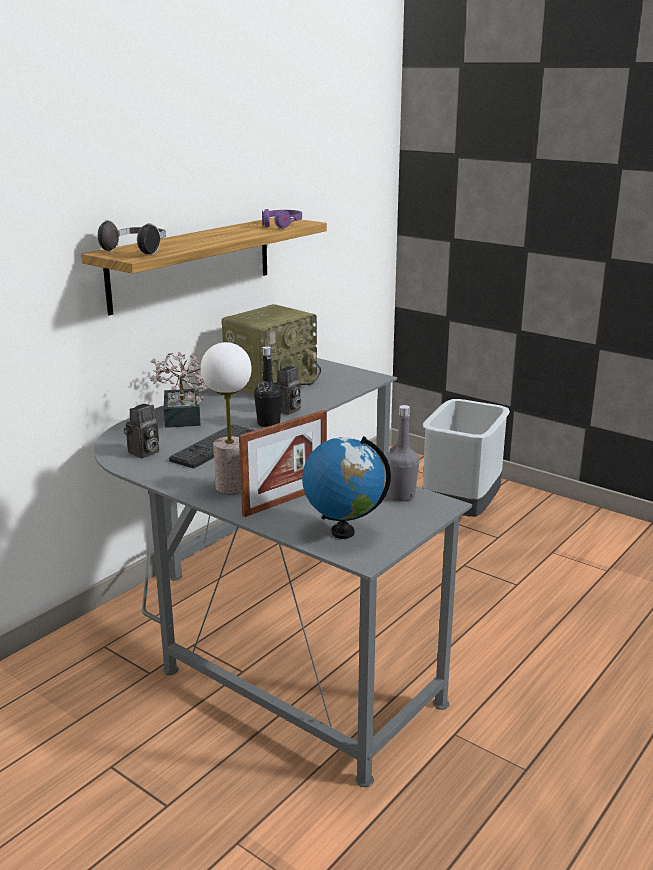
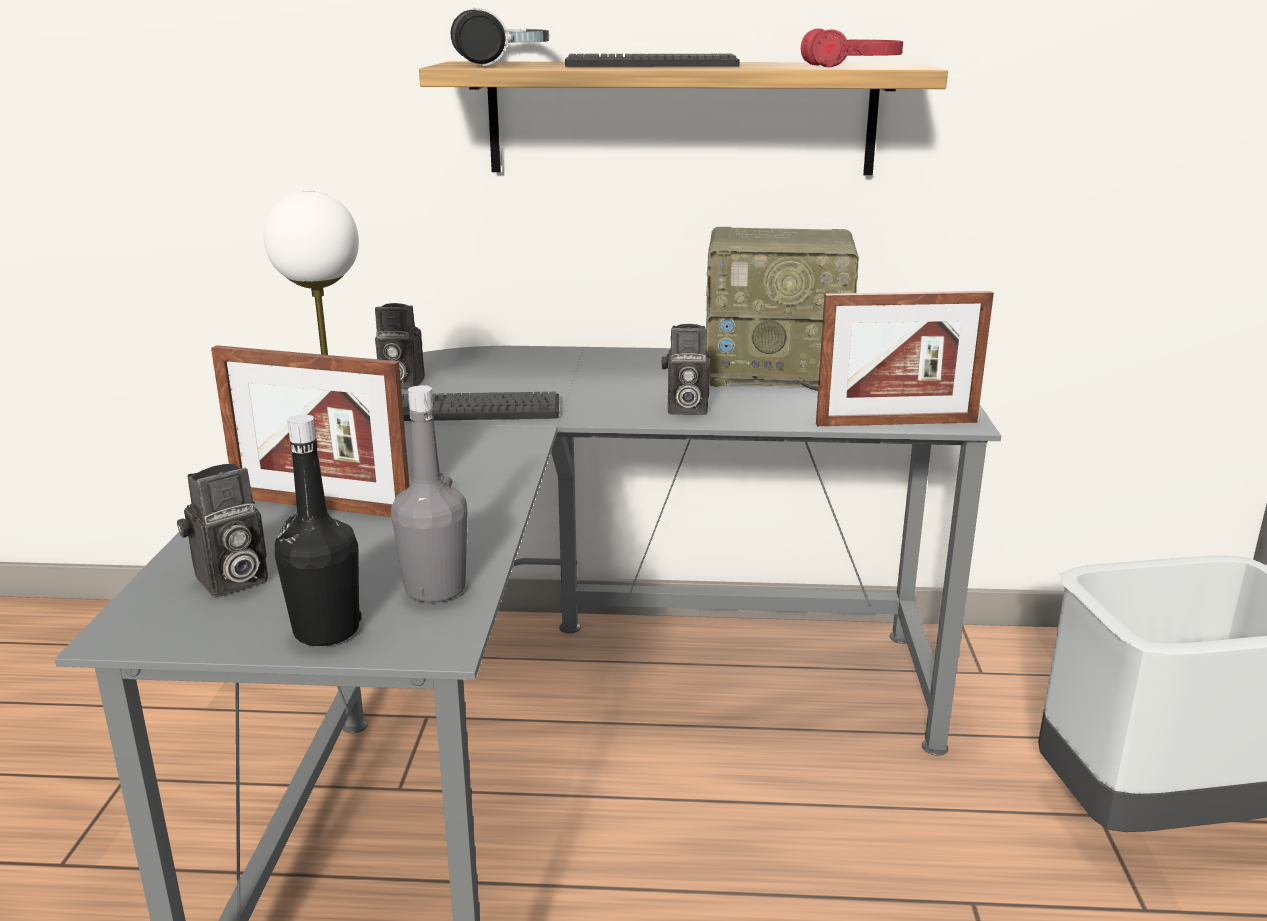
camera: 55 degrees right, 0 degrees up
potted plant [150,352,208,428] -> none
black bottle [254,346,282,427] -> black bottle moved to [275,415,361,646]
purple headphones [262,209,302,228] -> red headphones [801,29,903,67]
globe [302,436,391,539] -> camera [177,463,268,598]
none -> keyboard [565,54,740,67]
none -> picture frame [816,291,994,426]

